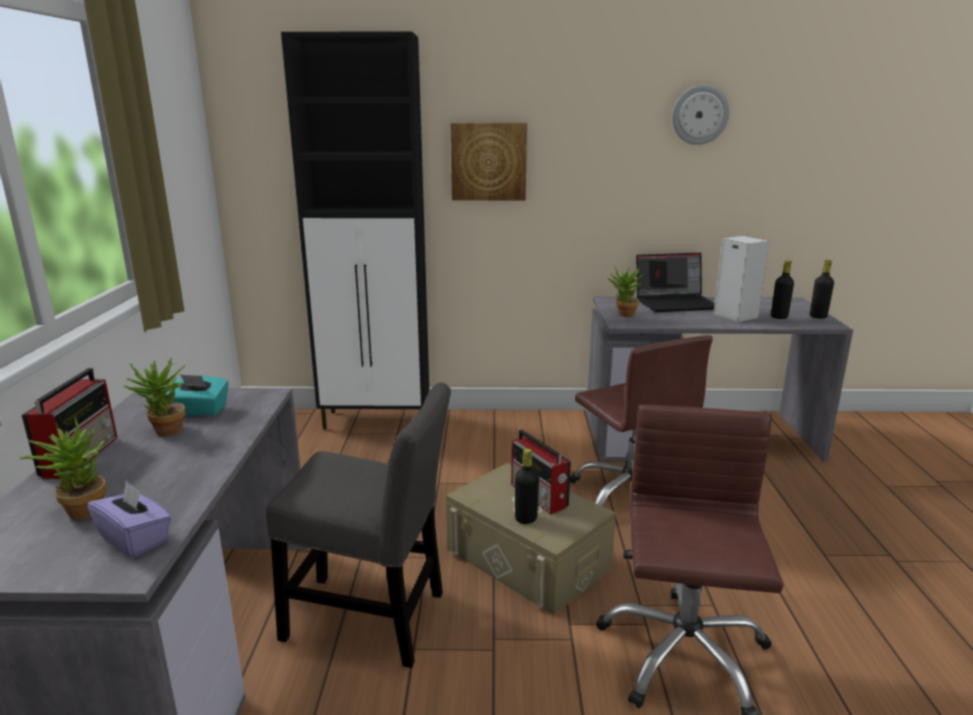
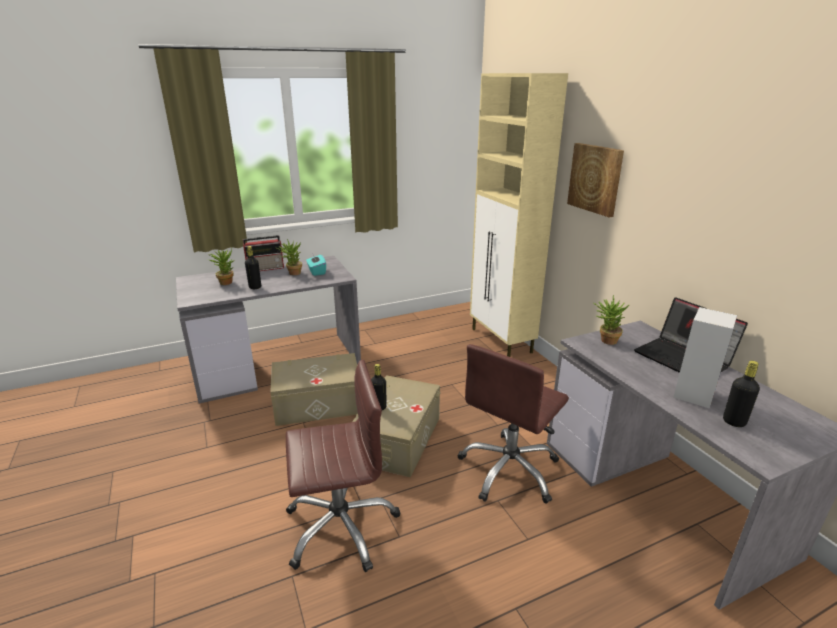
camera: 65 degrees right, 5 degrees up
purple tissue box [87,480,172,558] -> none
grey chair [266,382,451,668] -> beige storage box [270,353,358,426]
black cabinet [281,32,429,430] -> beige cabinet [470,73,568,357]
radio [511,430,571,514] -> none
wall clock [672,85,729,145] -> none
black bottle [810,260,834,319] -> black bottle moved to [245,246,261,289]

